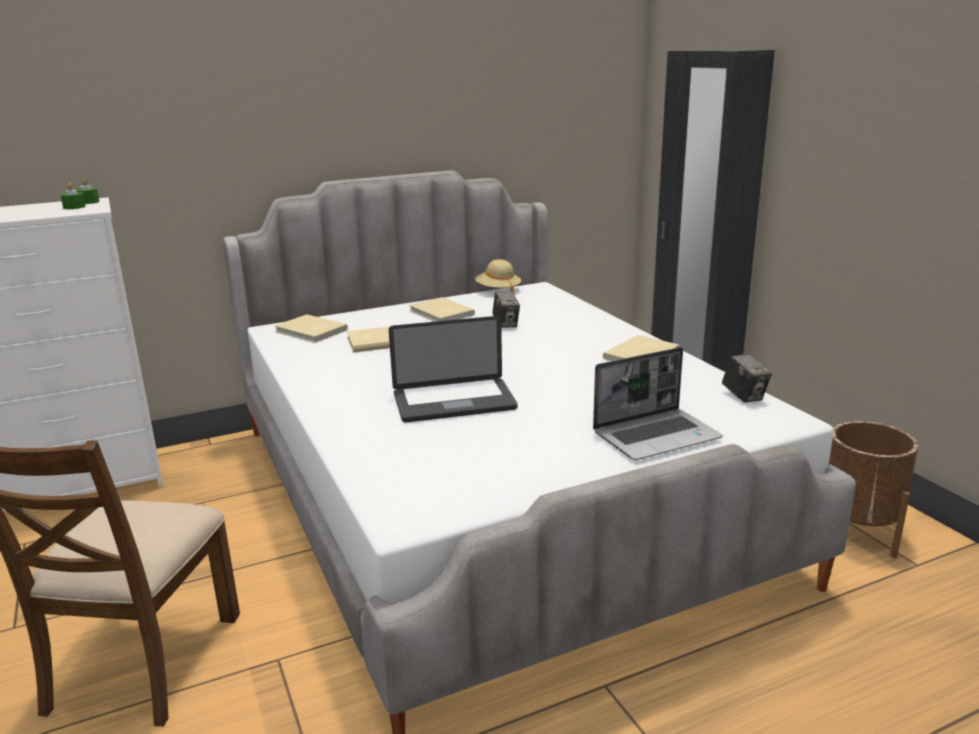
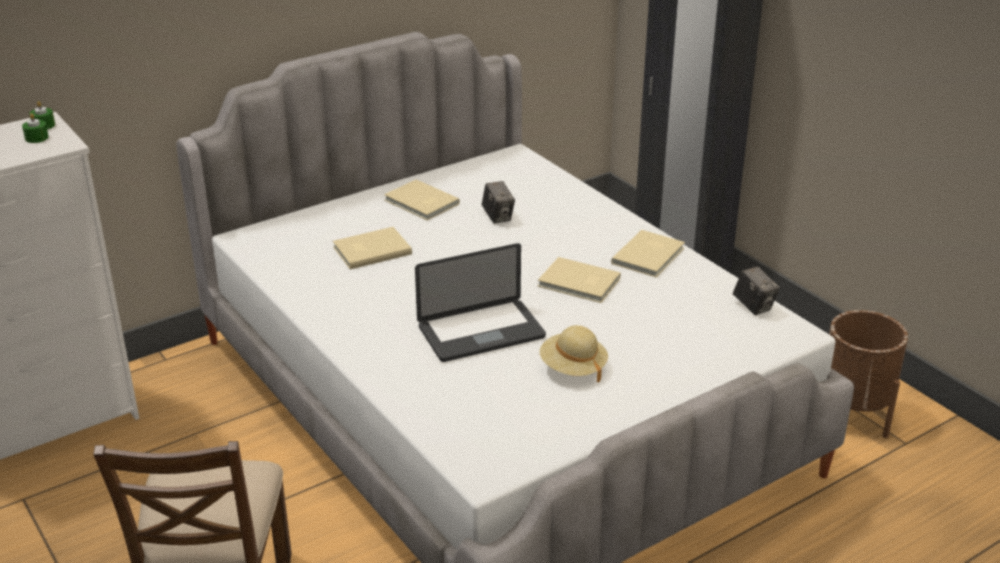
camera: 10 degrees left, 10 degrees up
beige book [275,314,348,343] -> beige book moved to [538,257,621,303]
beige hat [475,259,521,293] -> beige hat moved to [540,325,608,382]
laptop [593,347,723,460] -> none

